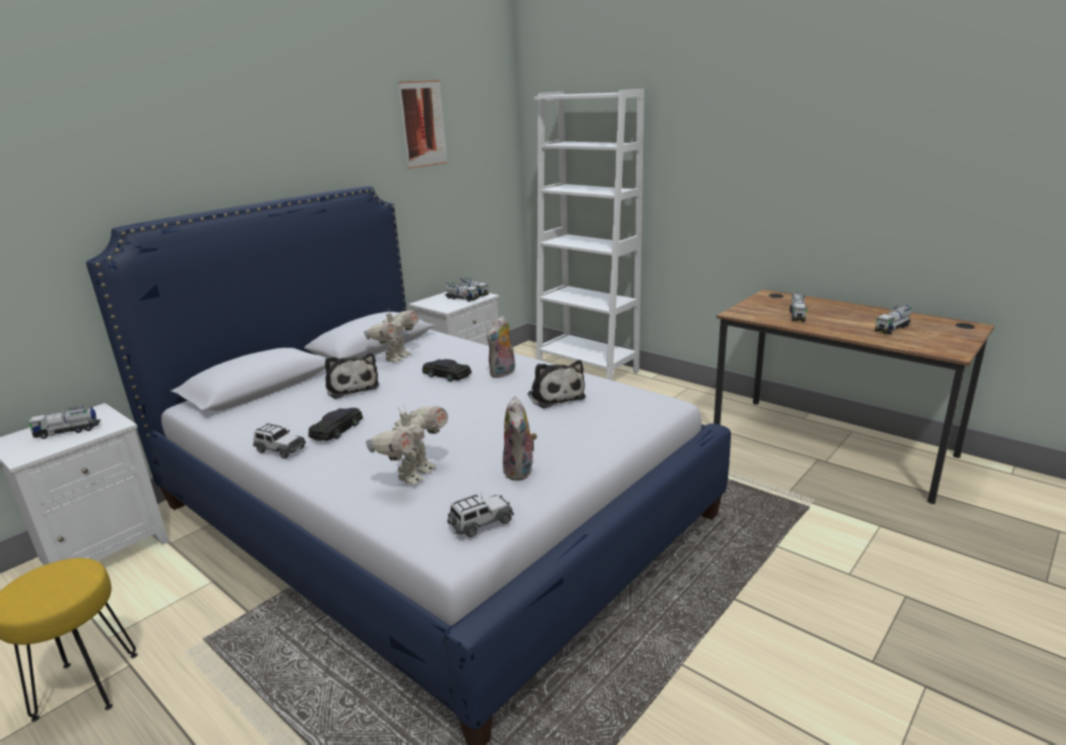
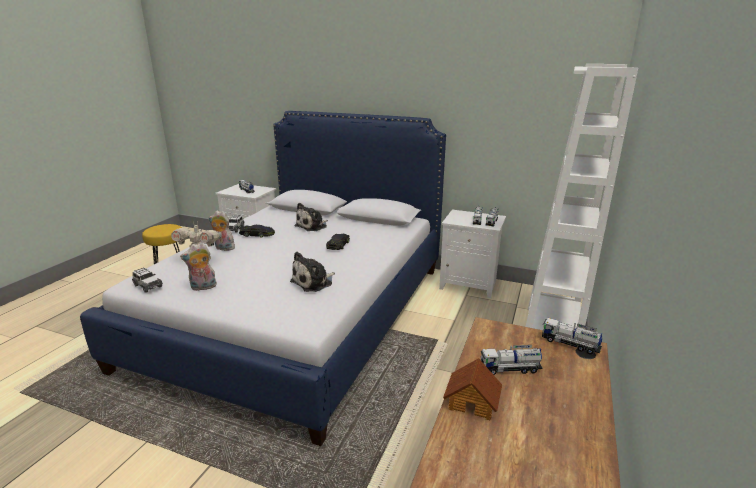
camera: 70 degrees right, 0 degrees up
toy robot [364,308,419,362] -> none
picture [398,80,447,169] -> none
plush toy [487,316,515,378] -> plush toy moved to [209,211,235,251]
toy truck [875,305,912,335] -> toy truck moved to [542,318,602,355]
none -> toy house [443,358,502,420]

